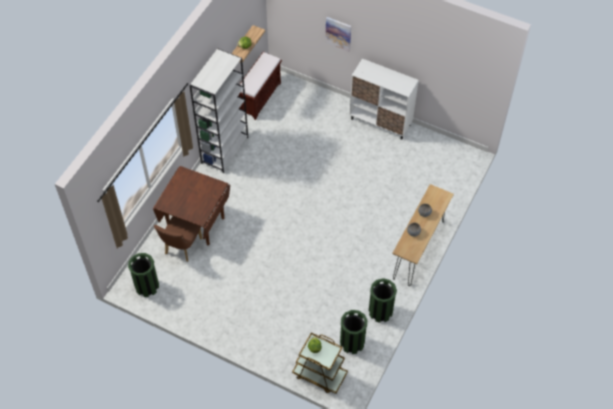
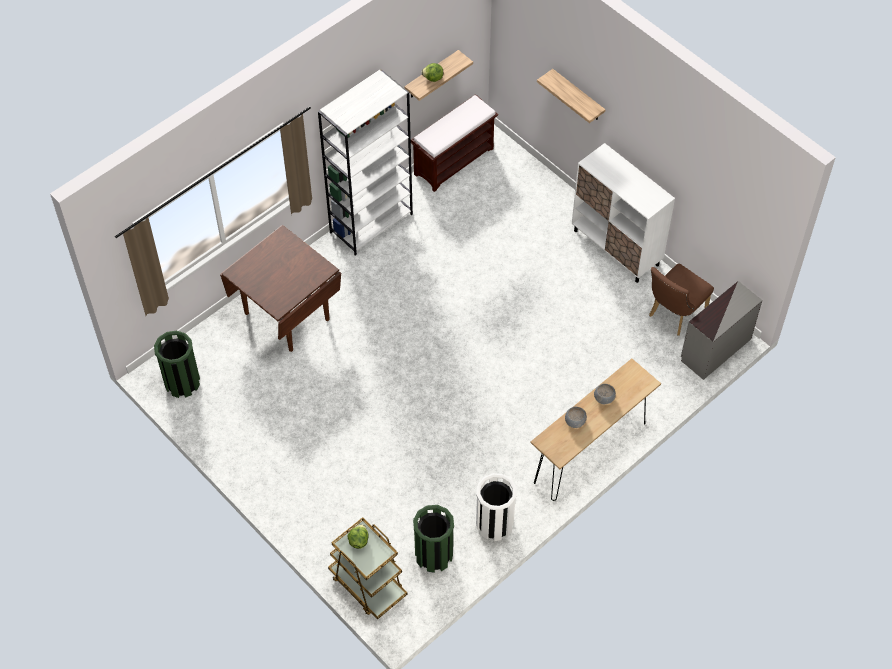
camera: 20 degrees right, 0 degrees up
brown chair [154,216,202,262] -> brown chair moved to [649,264,714,336]
picture [325,17,351,52] -> shelf [537,69,606,123]
green trash can [369,278,397,323] -> white trash can [476,473,517,541]
none -> grey dresser [681,281,762,380]

